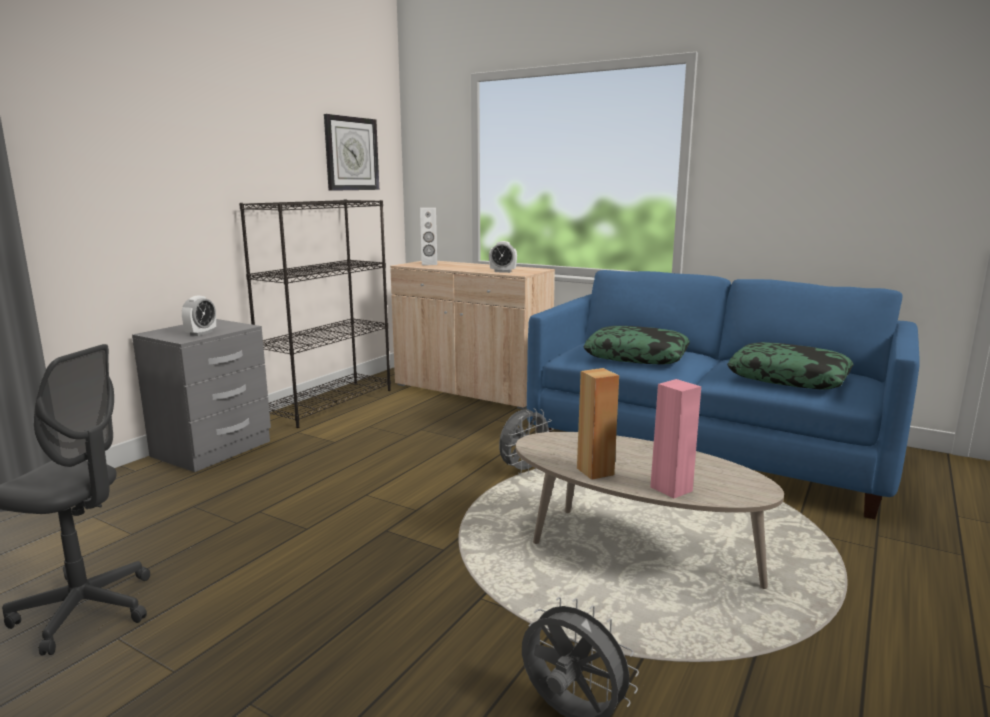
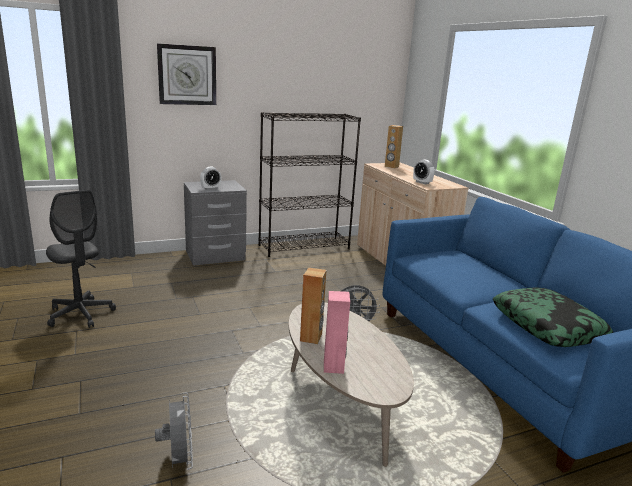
camera: 35 degrees right, 5 degrees up
wall clock [324,114,379,191] -> wall clock moved to [157,43,216,105]
white speaker [420,208,437,265] -> brown speaker [385,125,403,168]
pillow [583,326,690,365] -> none

